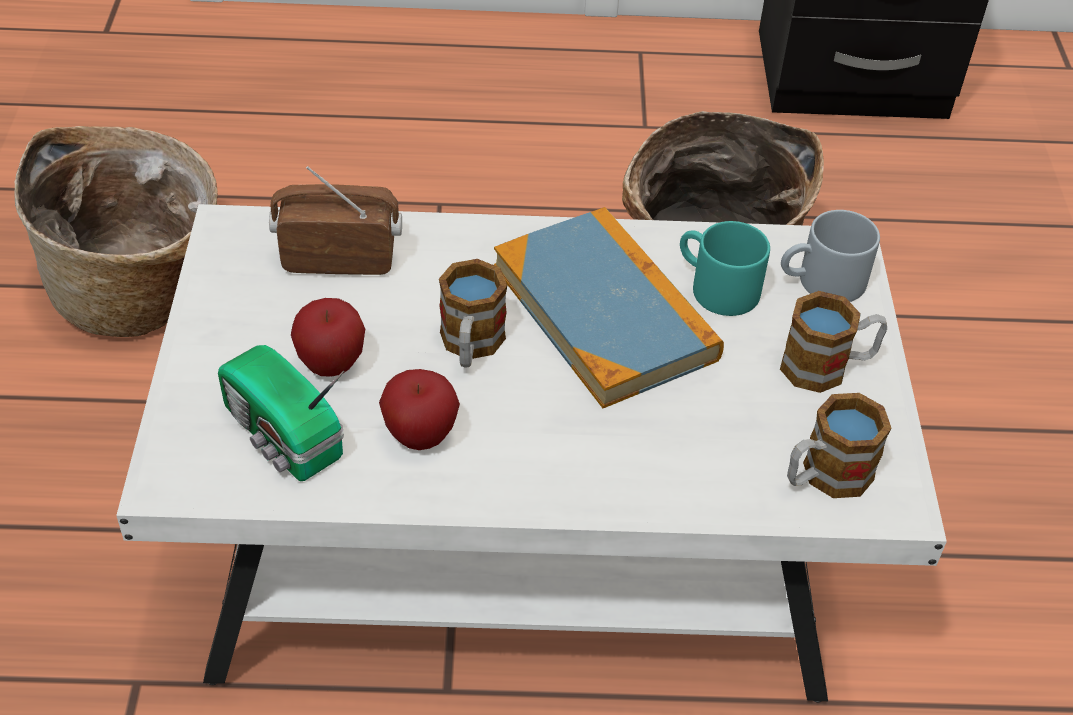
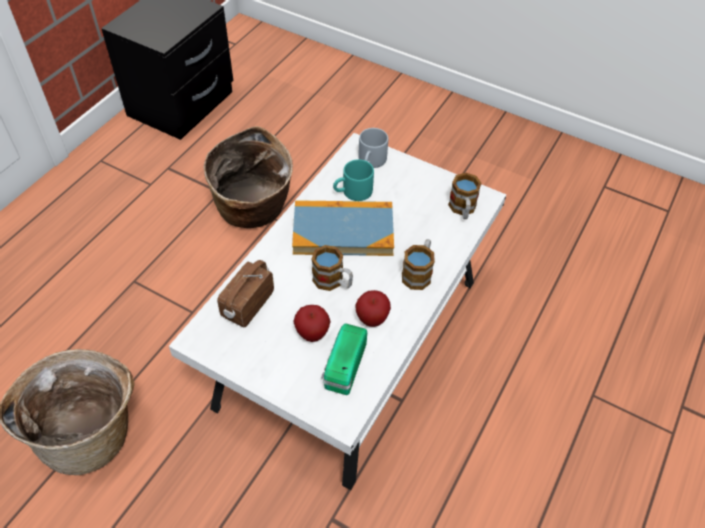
camera: 60 degrees left, 5 degrees up
radio [218,345,344,481] -> radio turned 120 degrees clockwise [321,324,367,395]
mug [780,291,887,393] -> mug moved to [402,239,435,290]

